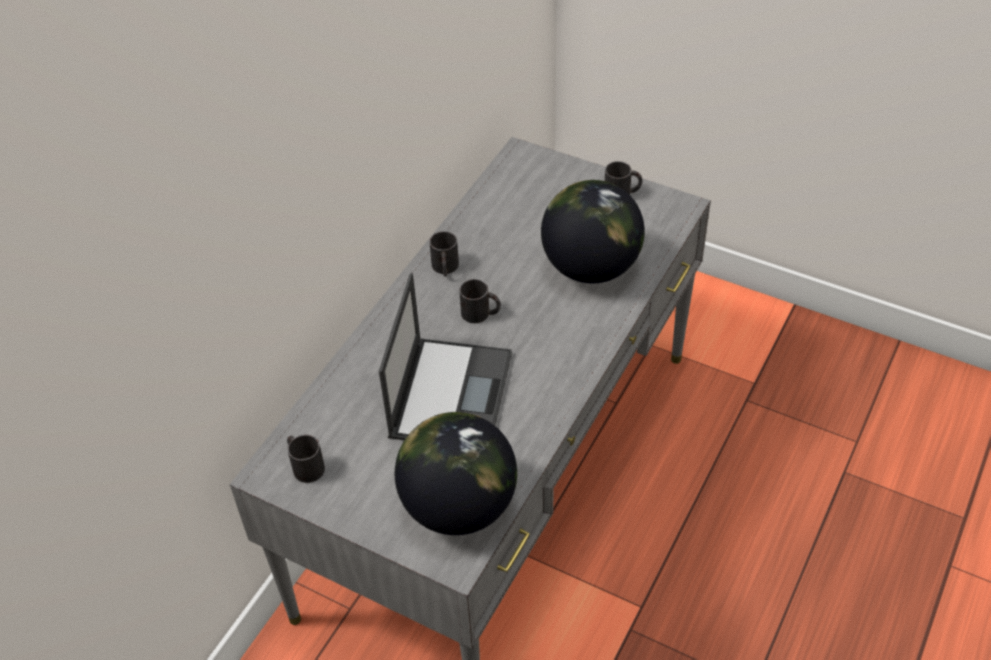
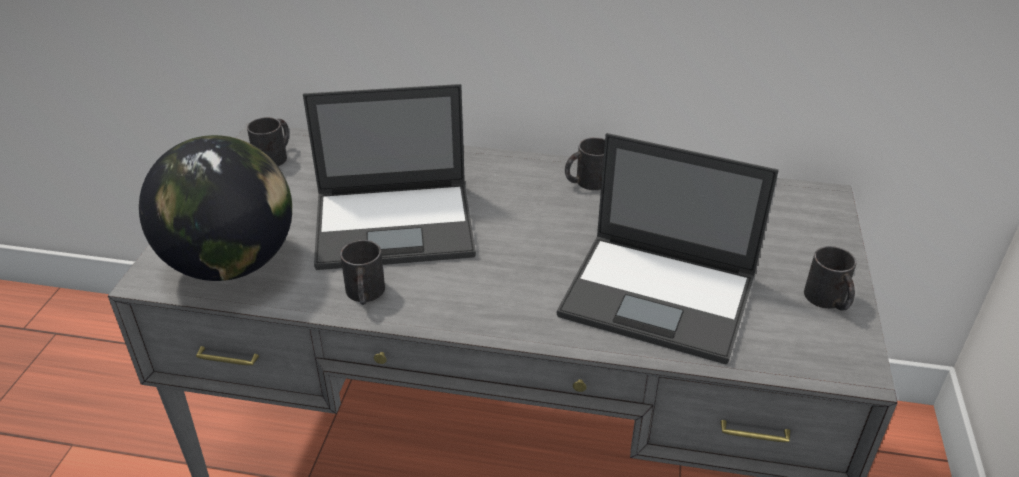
camera: 70 degrees right, 10 degrees down
black mug [459,279,501,323] -> black mug moved to [340,240,385,305]
globe [541,180,645,283] -> laptop [557,133,779,364]

